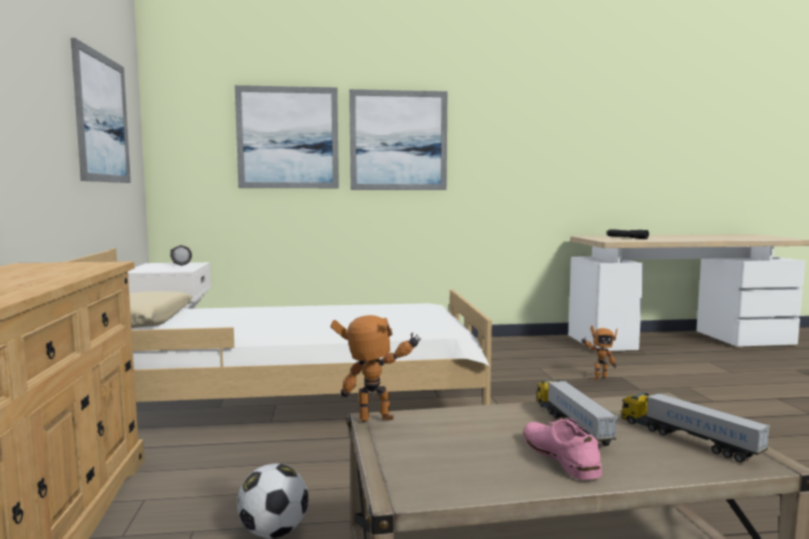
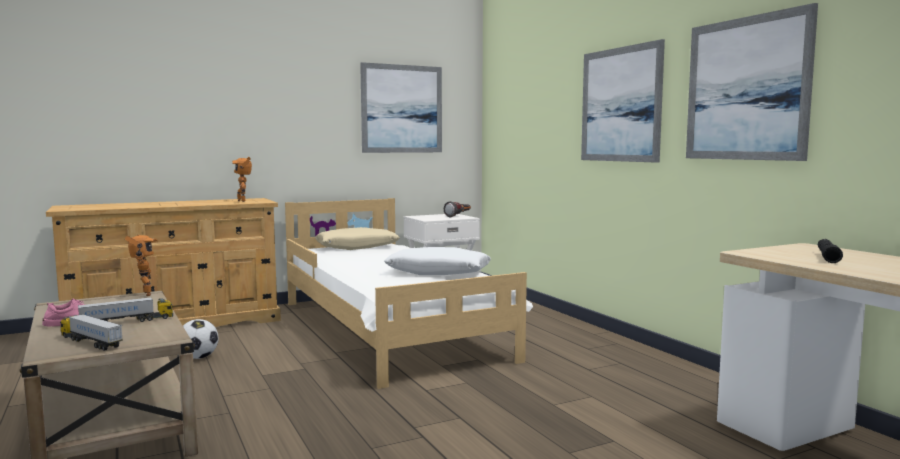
camera: 70 degrees right, 0 degrees up
picture [235,85,339,188] -> picture moved to [686,3,818,161]
toy robot [581,326,617,380] -> toy robot moved to [232,157,252,202]
toy truck [621,392,770,462] -> toy truck turned 90 degrees counterclockwise [60,314,123,351]
none -> white pillow [384,247,491,275]

